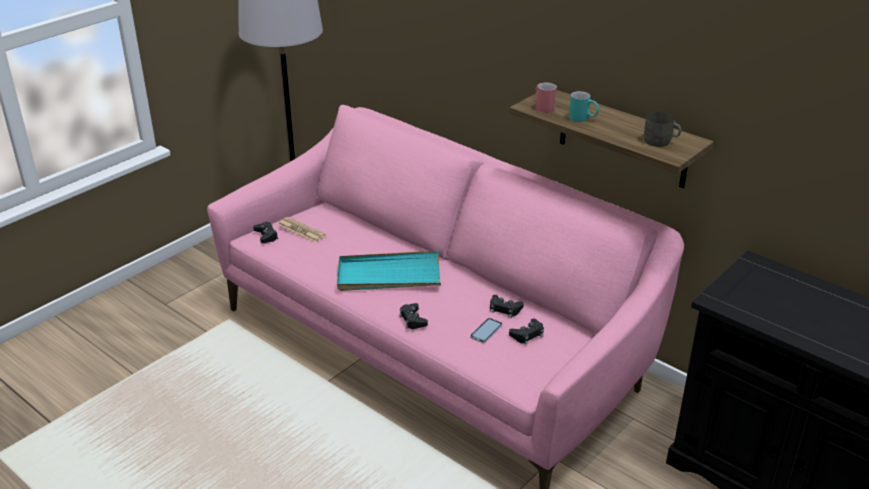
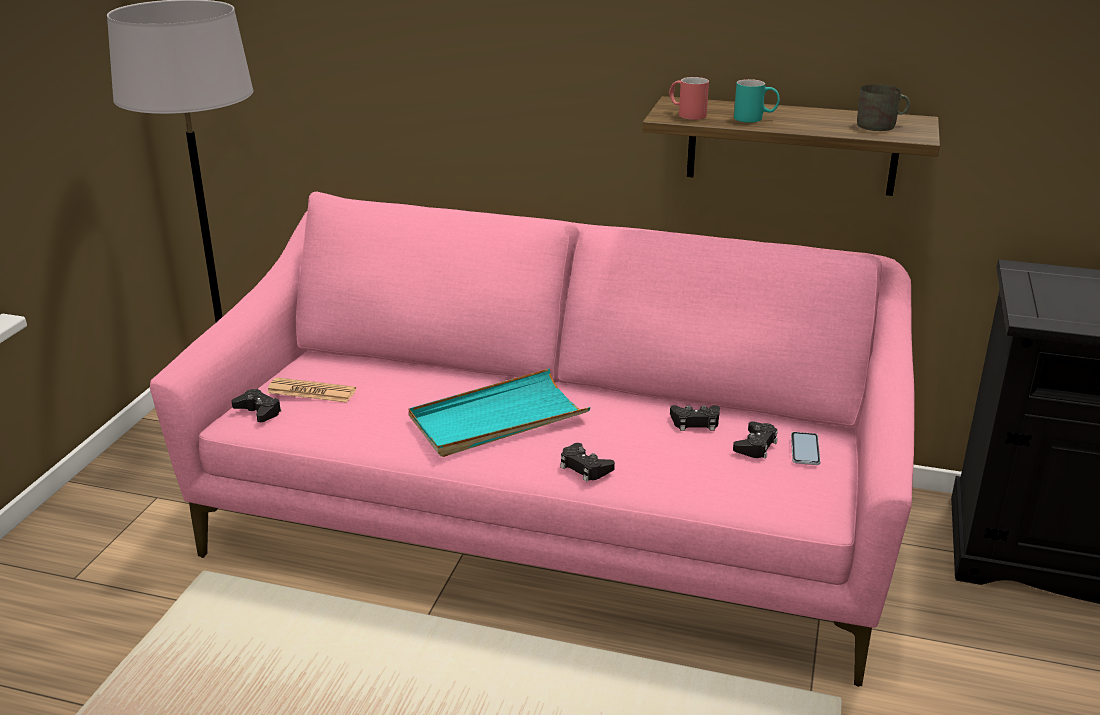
camera: 25 degrees left, 5 degrees down
phone [470,318,503,343] -> phone moved to [791,432,821,465]

